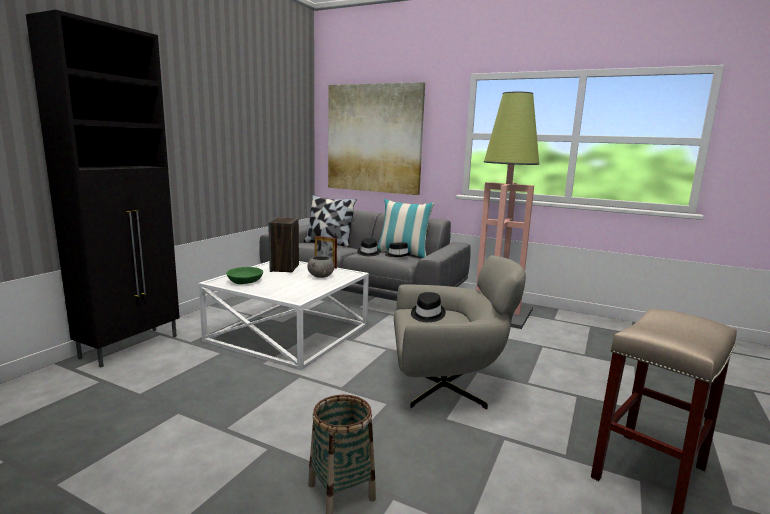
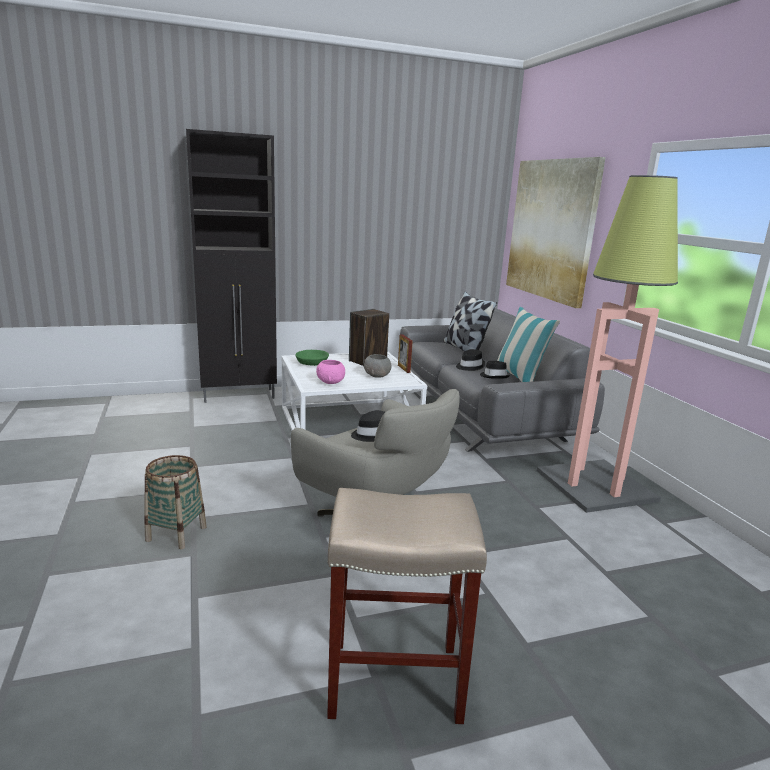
camera: 45 degrees right, 5 degrees up
none -> pink bowl [316,360,345,384]

